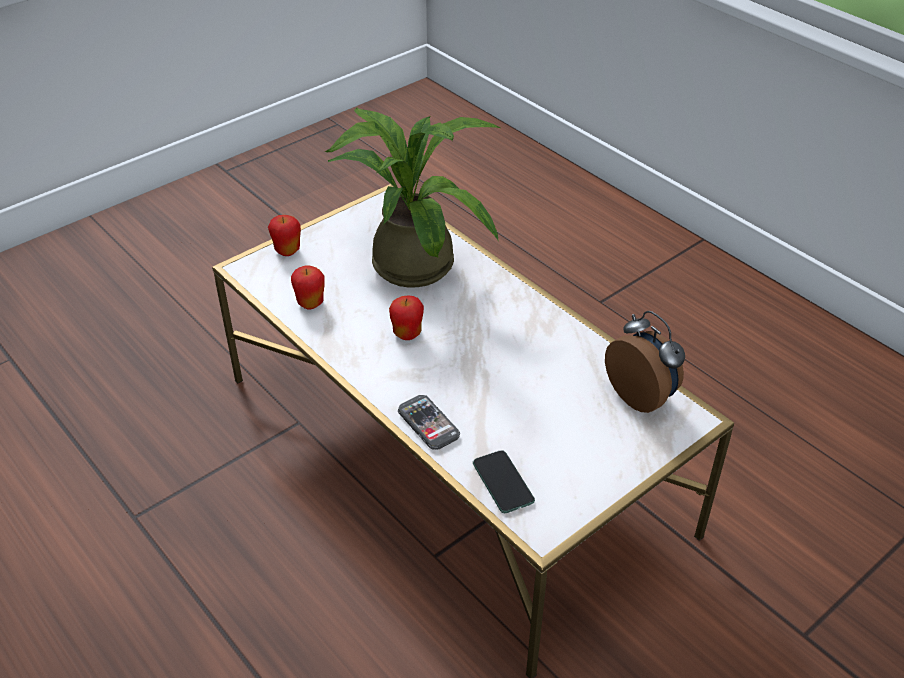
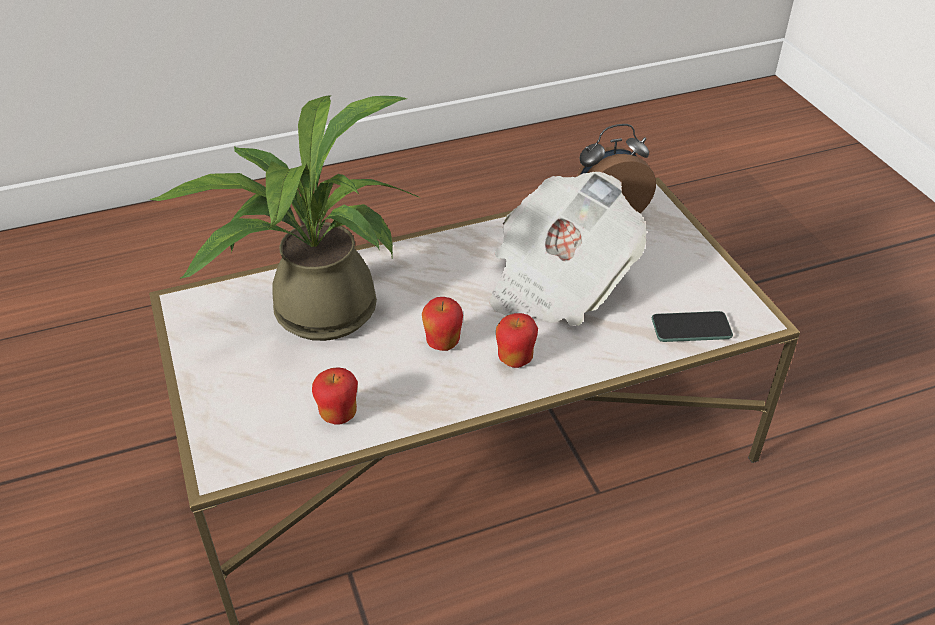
camera: 70 degrees left, 0 degrees up
apple [268,215,301,256] -> apple moved to [496,313,538,368]
phone [398,395,460,450] -> none
none -> newspaper [490,172,646,326]

